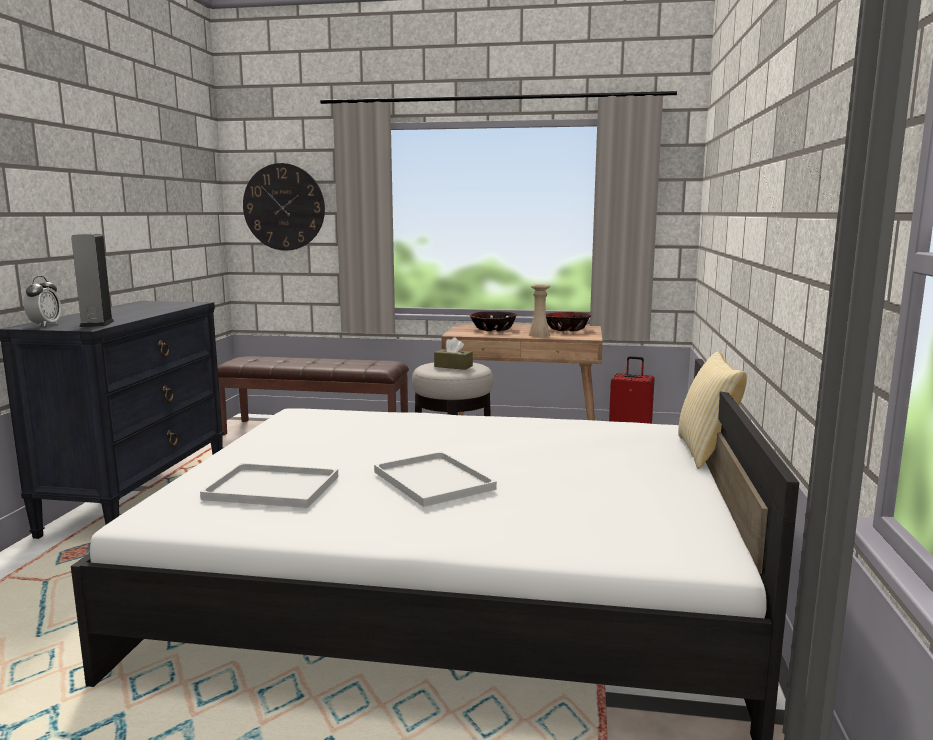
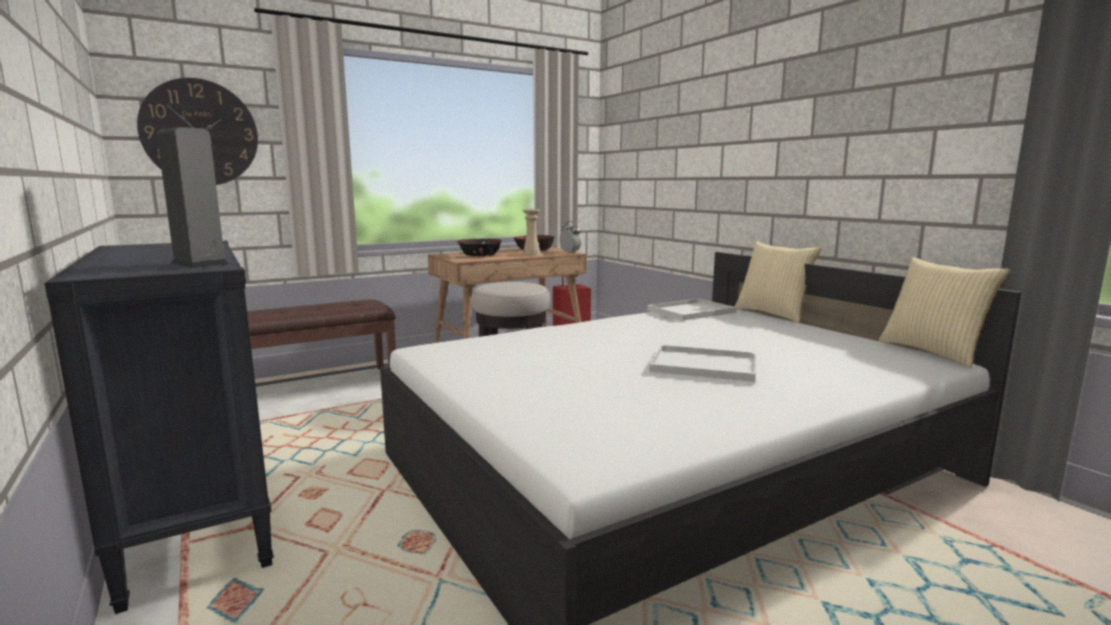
camera: 40 degrees left, 0 degrees up
alarm clock [24,276,61,327] -> alarm clock moved to [559,221,582,253]
white tray [200,463,338,508] -> white tray moved to [647,299,737,321]
brown tissue box [434,337,473,370] -> none
none -> pillow [879,257,1010,368]

